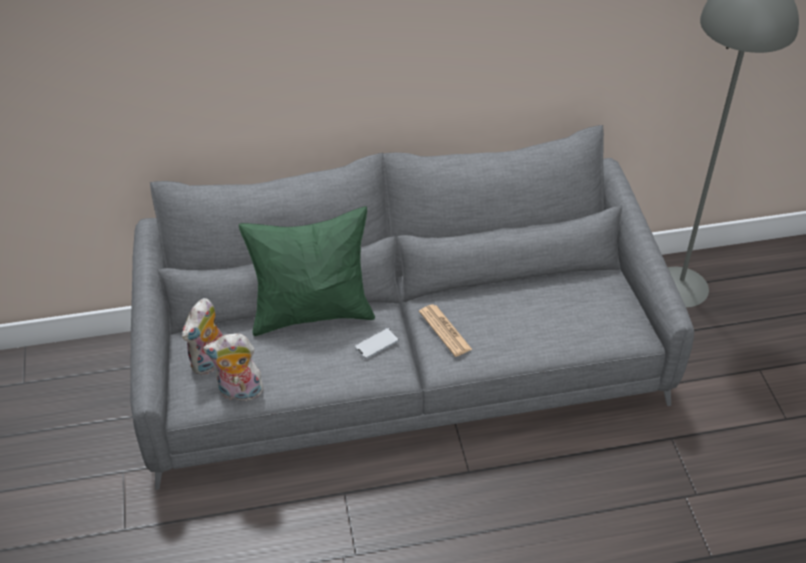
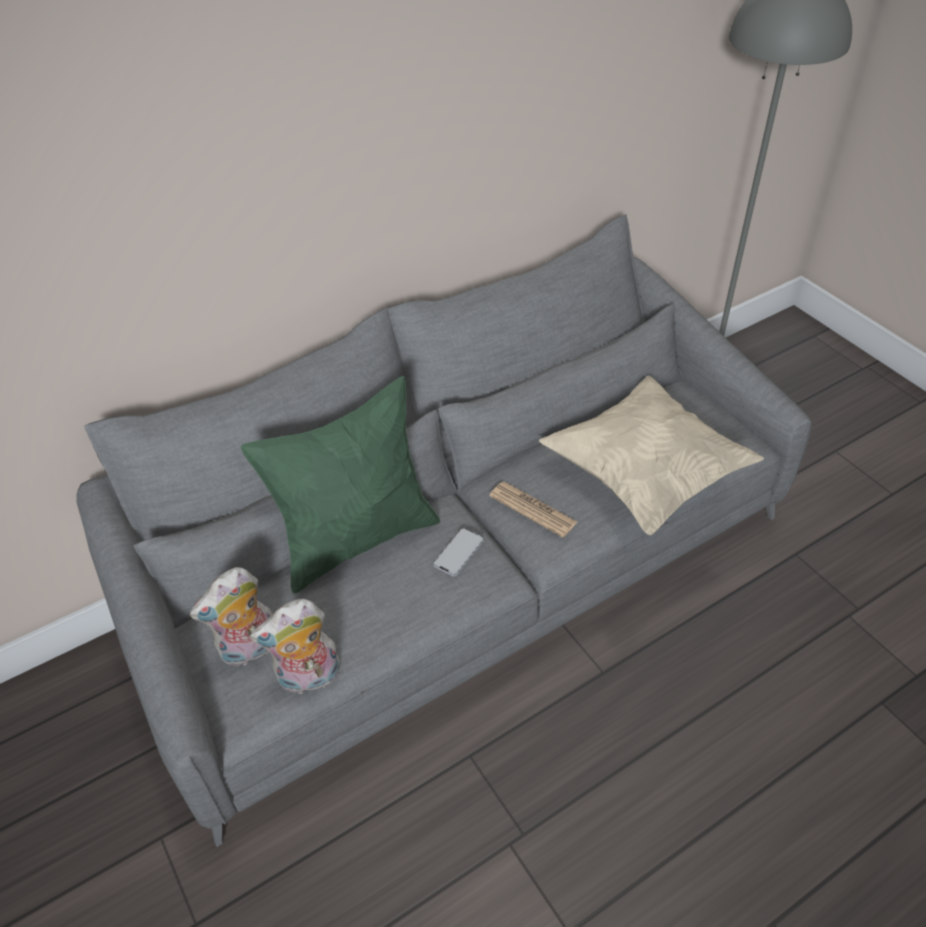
camera: 20 degrees left, 0 degrees up
plush toy [182,298,223,375] -> plush toy turned 45 degrees clockwise [190,567,272,666]
none -> beige pillow [539,376,764,535]

